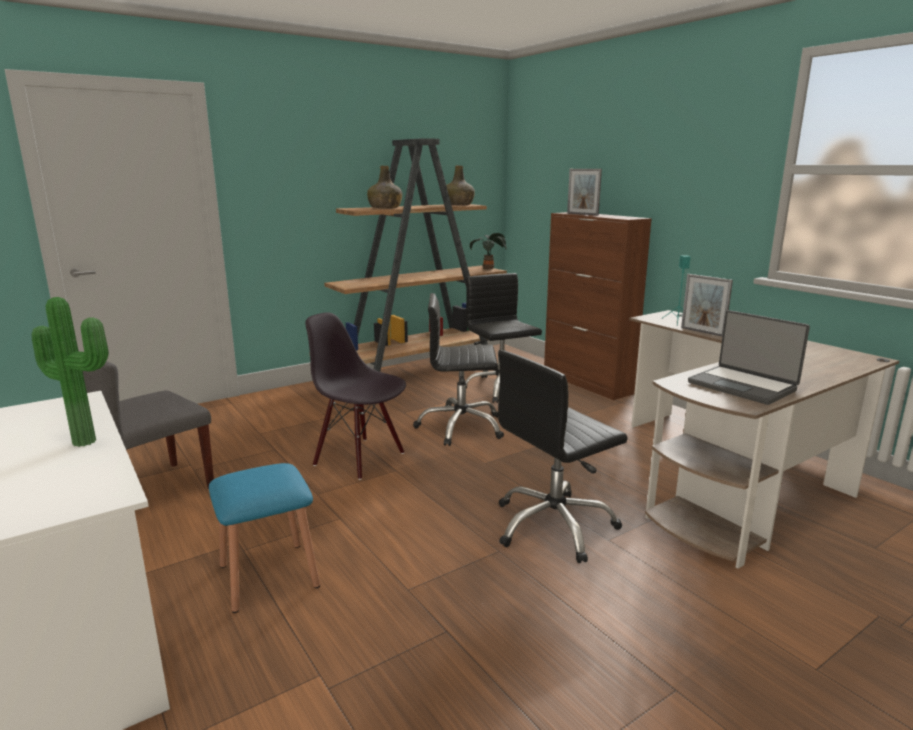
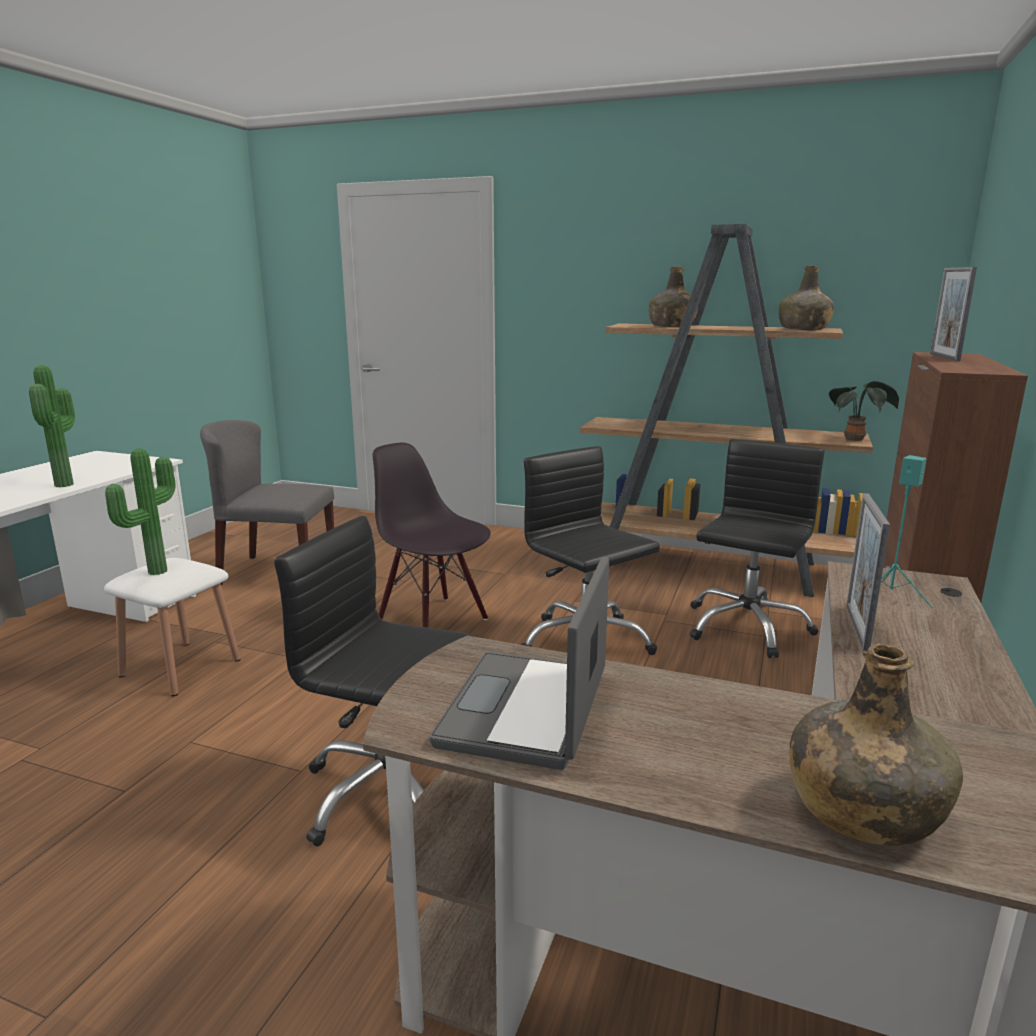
camera: 55 degrees right, 0 degrees up
blue stool [209,463,320,613] -> white stool [104,558,240,696]
black chair [305,313,406,480] -> black chair turned 45 degrees counterclockwise [373,443,491,628]
none -> potted plant [105,449,176,575]
none -> green bottle [789,643,963,846]

